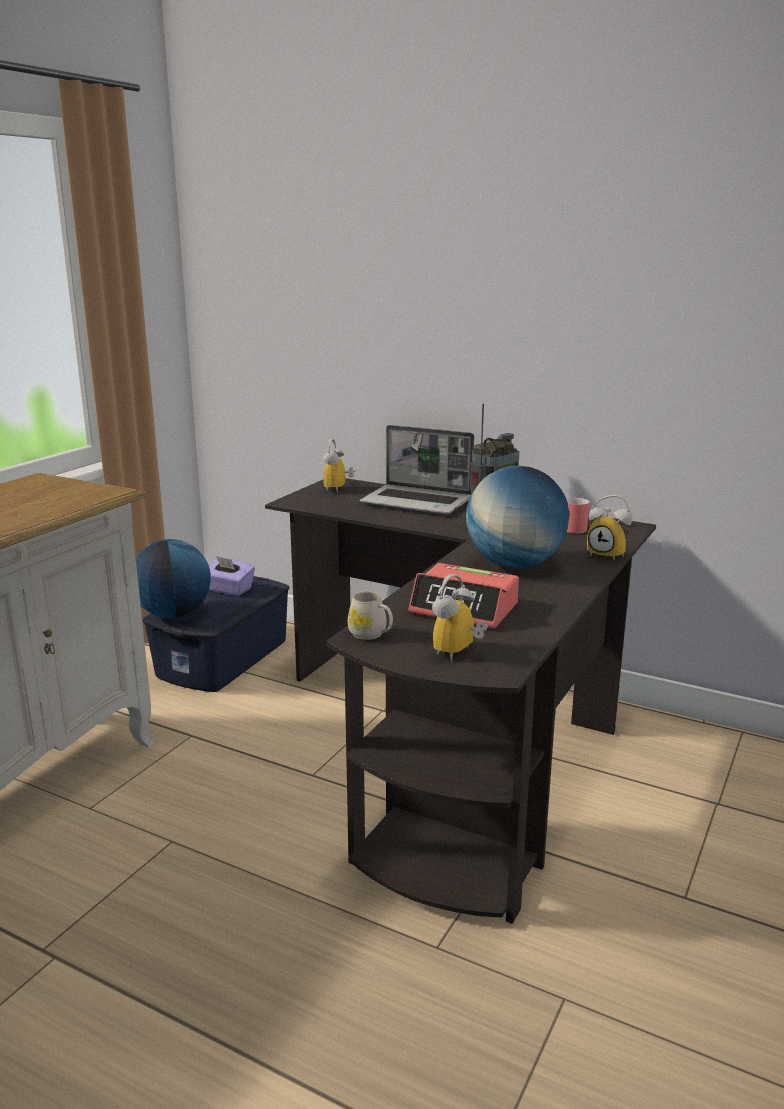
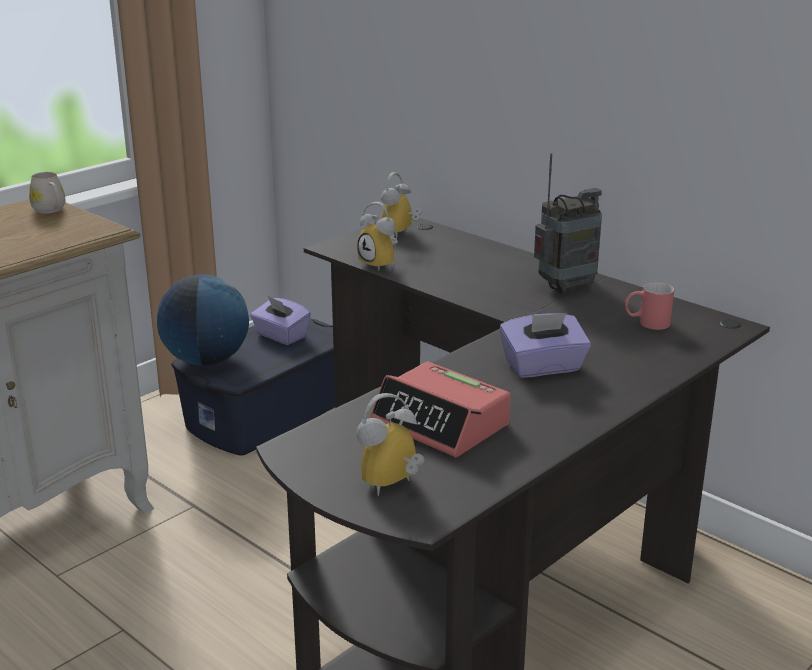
camera: 15 degrees right, 5 degrees up
white mug [348,592,393,640] -> white mug moved to [29,172,65,213]
laptop [360,425,474,515] -> none
globe [466,466,569,568] -> purple tissue box [500,313,591,378]
alarm clock [587,495,632,560] -> alarm clock moved to [357,202,398,271]

